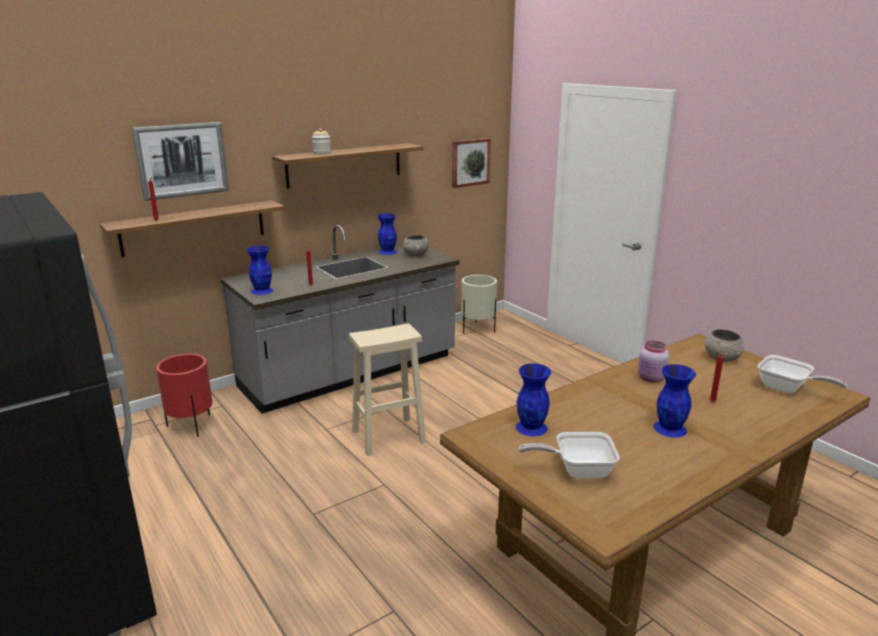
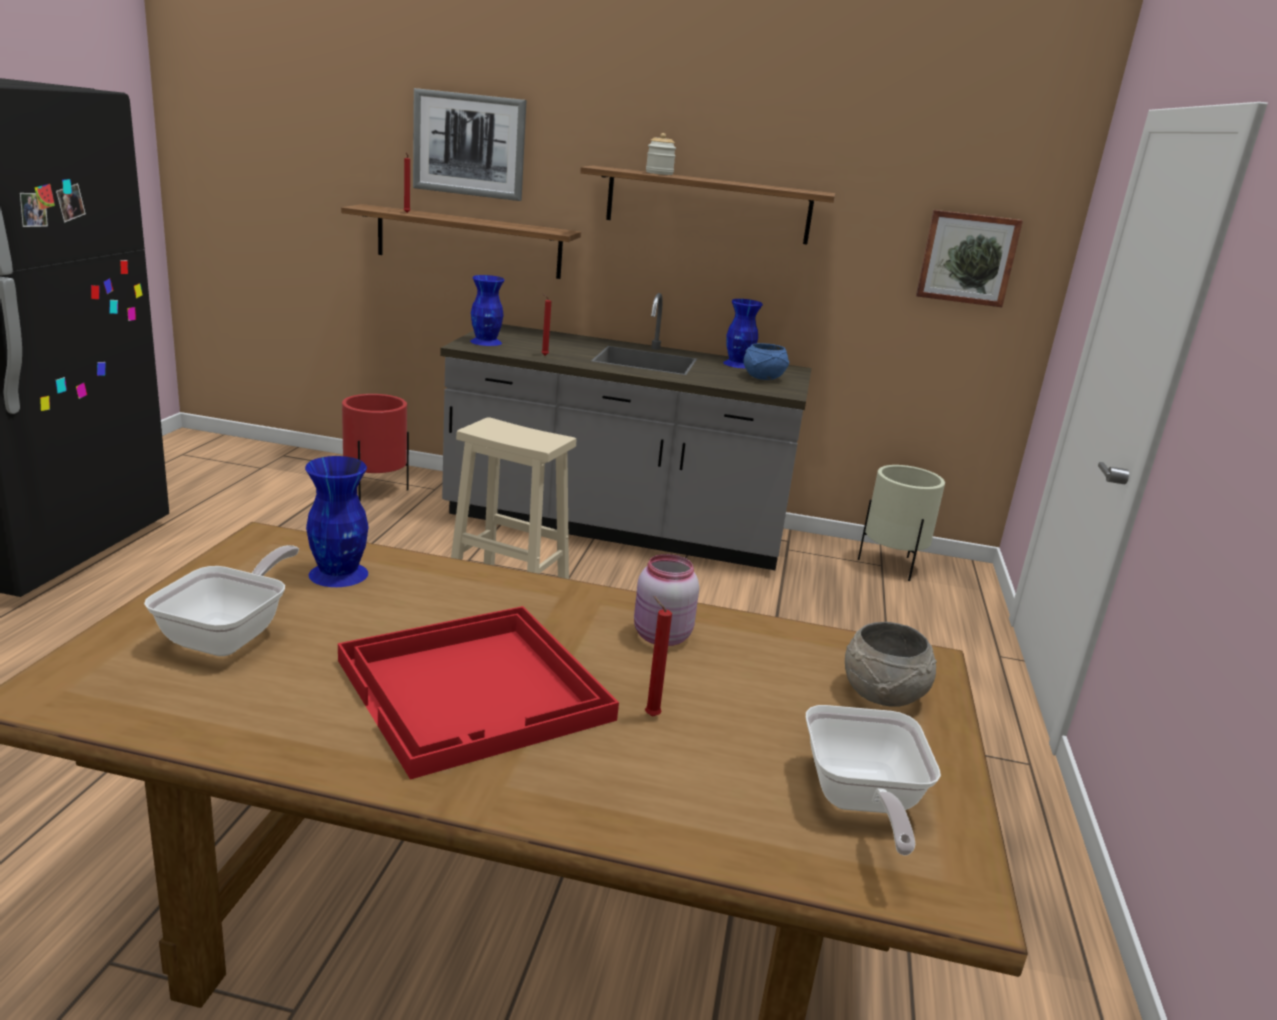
camera: 45 degrees right, 0 degrees up
grey bowl [403,235,429,257] -> blue bowl [744,343,789,380]
frying pan [518,432,620,479] -> frying pan turned 60 degrees clockwise [144,545,299,656]
blue vase [654,364,696,438] -> red tray [338,606,619,780]

